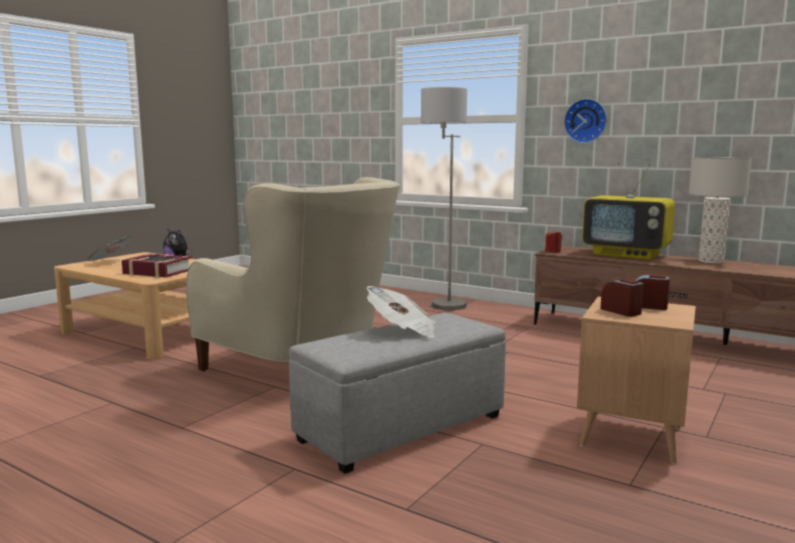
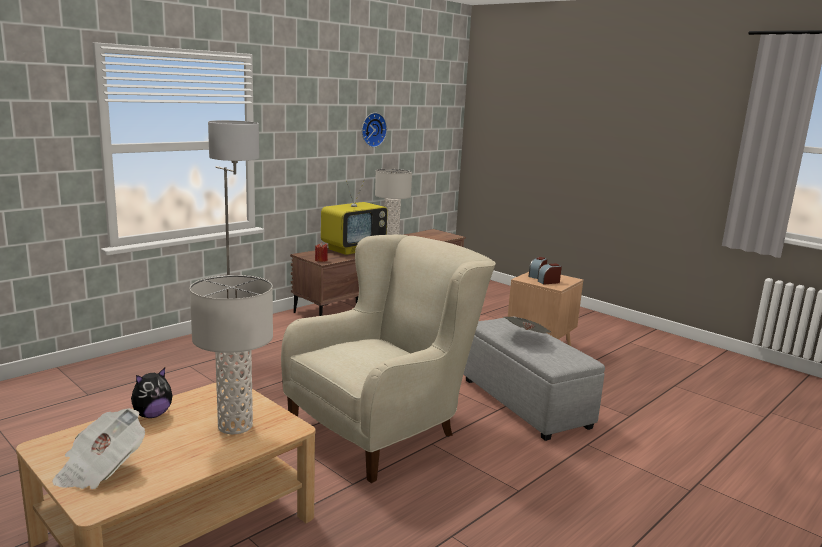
camera: 80 degrees left, 5 degrees up
book [122,254,192,278] -> white table lamp [190,275,273,434]
wall clock [564,99,607,143] -> wall clock moved to [362,113,387,147]

